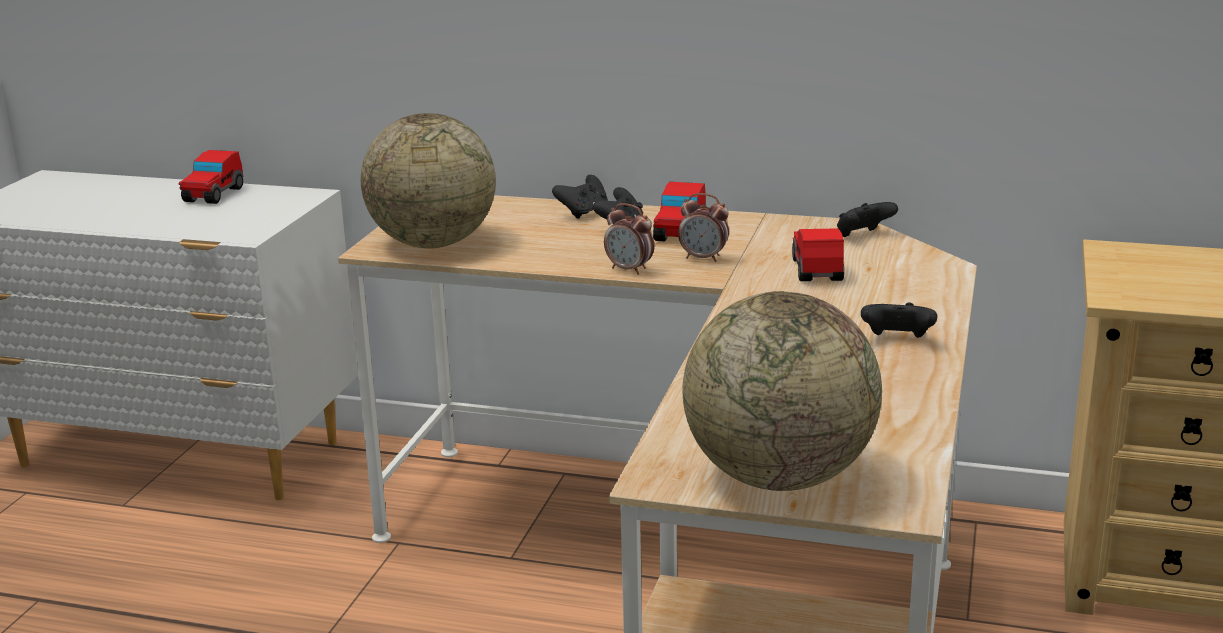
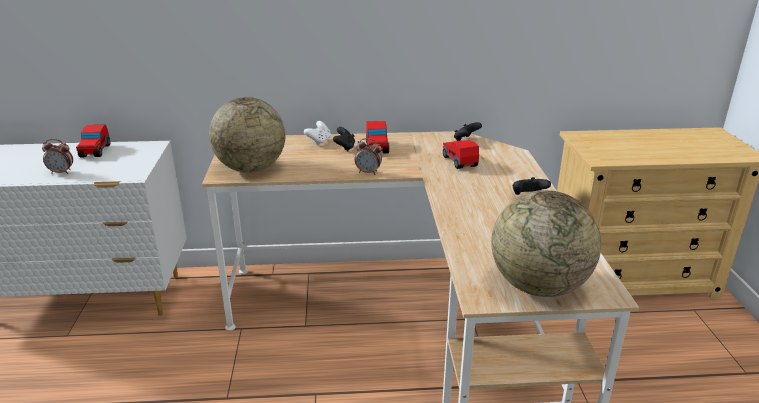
camera: 20 degrees left, 5 degrees up
black game controller [552,175,608,219] -> white game controller [304,121,331,145]
alarm clock [678,193,729,262] -> alarm clock moved to [42,139,73,174]

